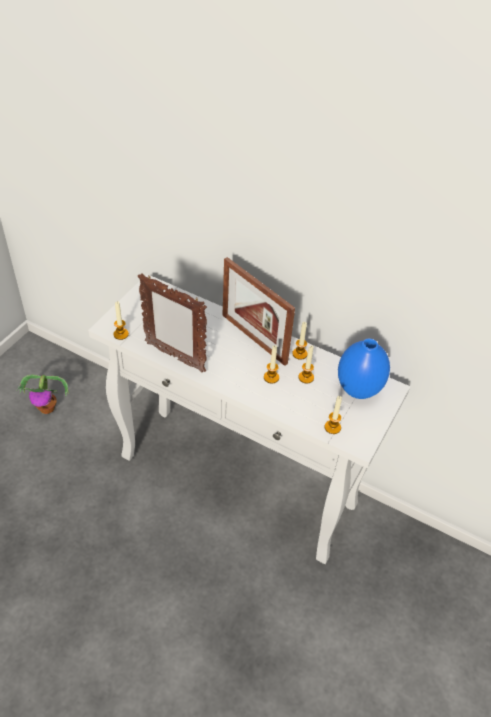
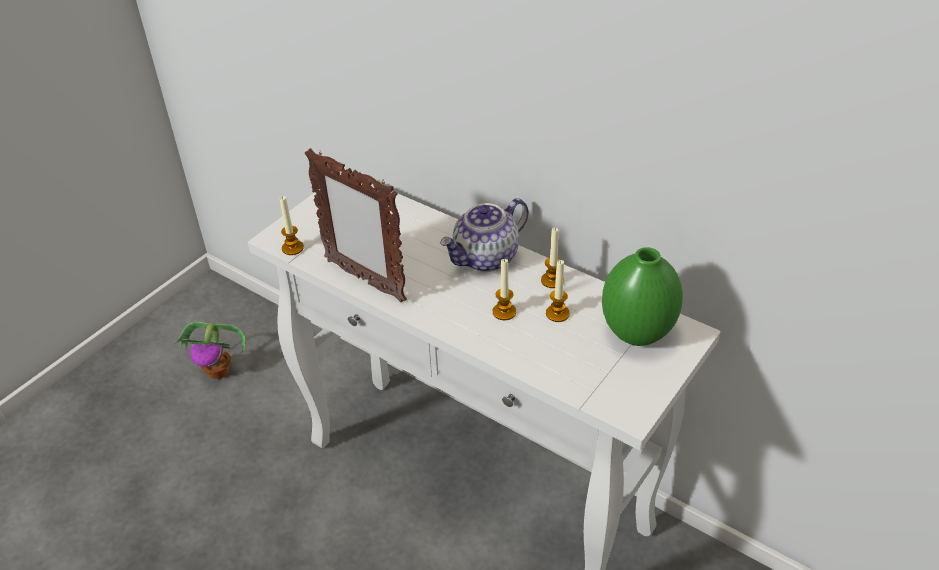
camera: 10 degrees right, 5 degrees down
picture frame [223,257,295,366] -> teapot [440,198,529,272]
candle [325,396,342,434] -> none
blue vase [338,339,390,399] -> green vase [602,247,683,346]

